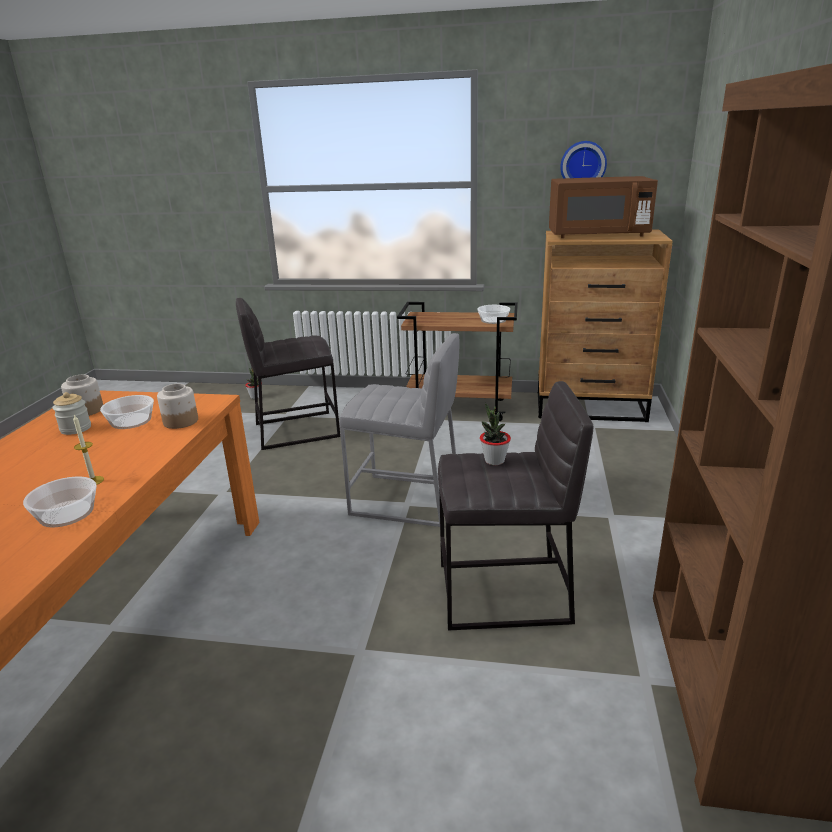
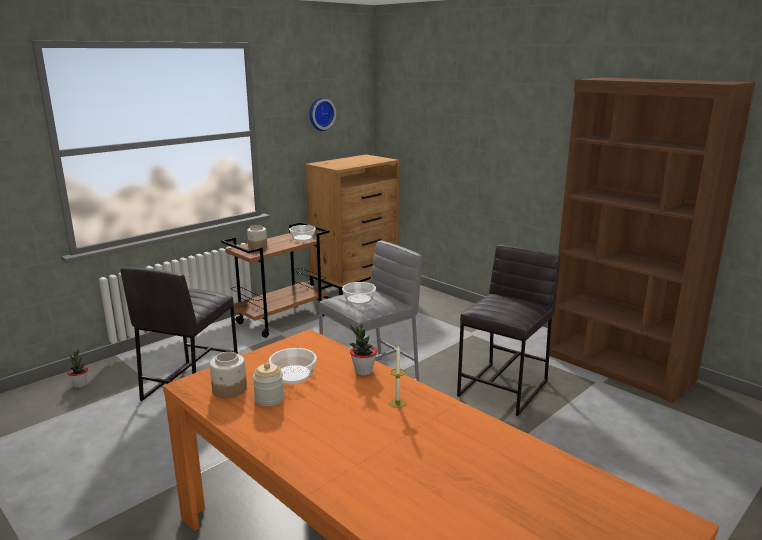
camera: 55 degrees left, 5 degrees down
bowl [23,477,97,527] -> bowl moved to [342,282,376,304]
jar [157,384,198,429] -> jar moved to [247,225,267,249]
potted plant [480,403,511,465] -> potted plant moved to [350,324,377,376]
brown microwave [549,176,658,238] -> none

